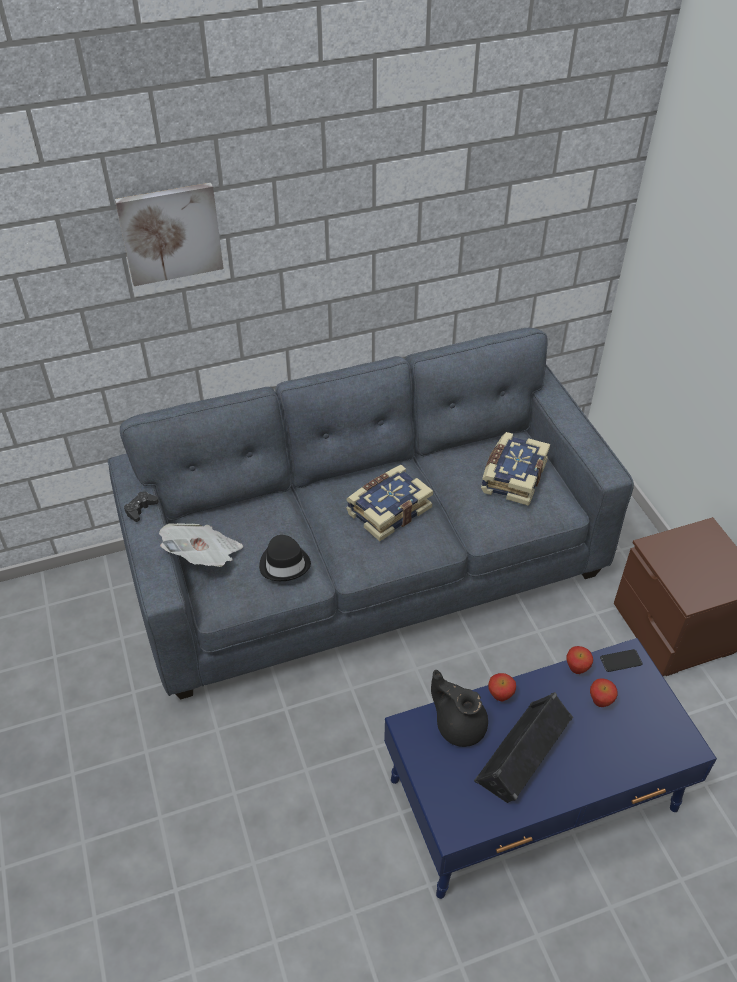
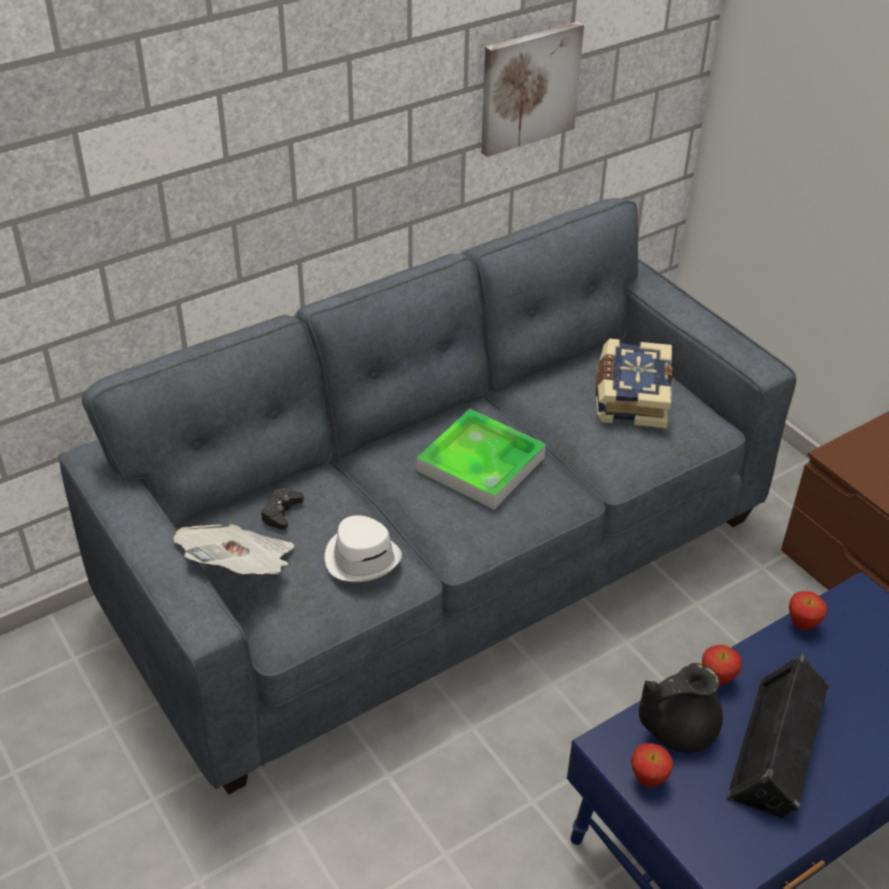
camera: 15 degrees left, 5 degrees down
picture [115,183,224,286] -> picture moved to [481,21,584,157]
black game controller [124,492,159,522] -> black game controller moved to [261,488,304,530]
black hat [259,535,311,581] -> white hat [325,515,402,582]
book [346,465,433,541] -> tray [417,409,546,509]
black teapot [431,670,488,747] -> black teapot turned 45 degrees counterclockwise [639,663,723,753]
apple [590,678,618,707] -> apple moved to [631,743,673,788]
phone [600,649,643,672] -> none

